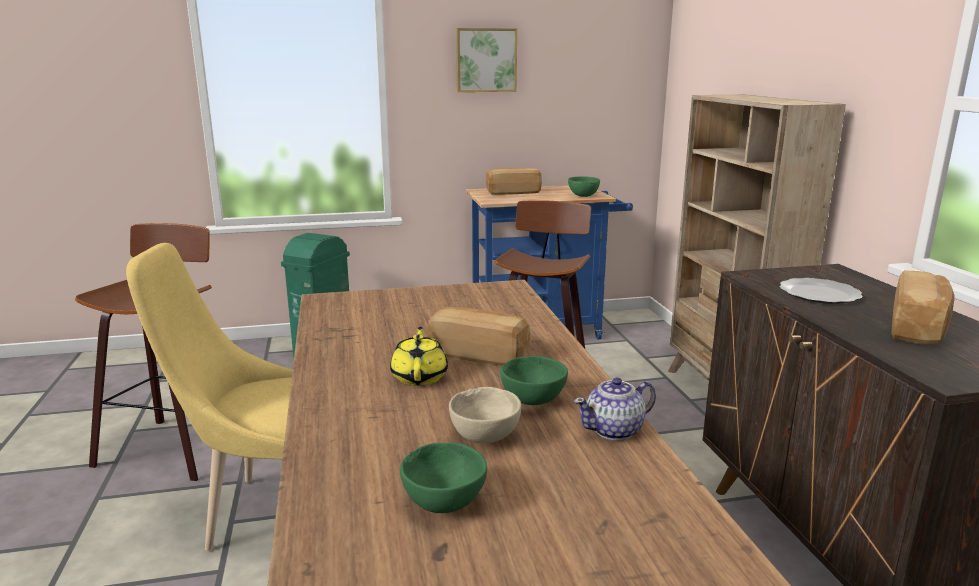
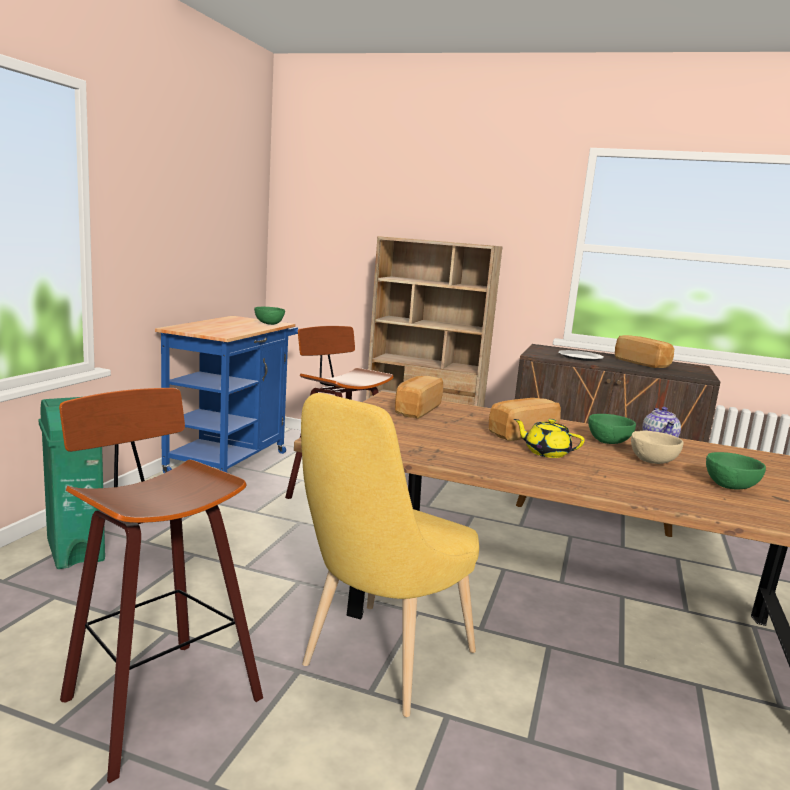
camera: 60 degrees left, 5 degrees down
picture [456,28,517,92] -> none
bread [486,168,542,195] -> bread moved to [395,376,443,419]

